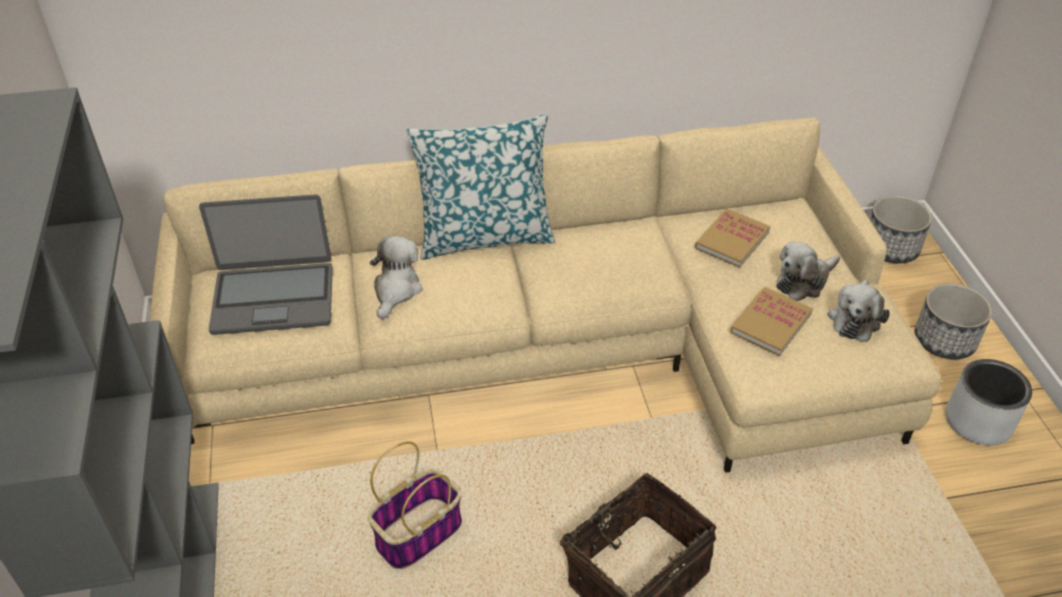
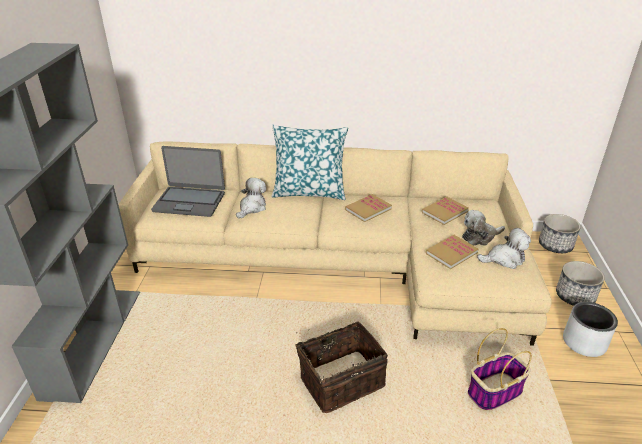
camera: 15 degrees right, 10 degrees down
basket [368,441,462,569] -> basket moved to [468,328,532,411]
plush toy [827,280,890,342] -> plush toy turned 135 degrees counterclockwise [477,228,531,269]
none -> book [345,194,392,222]

